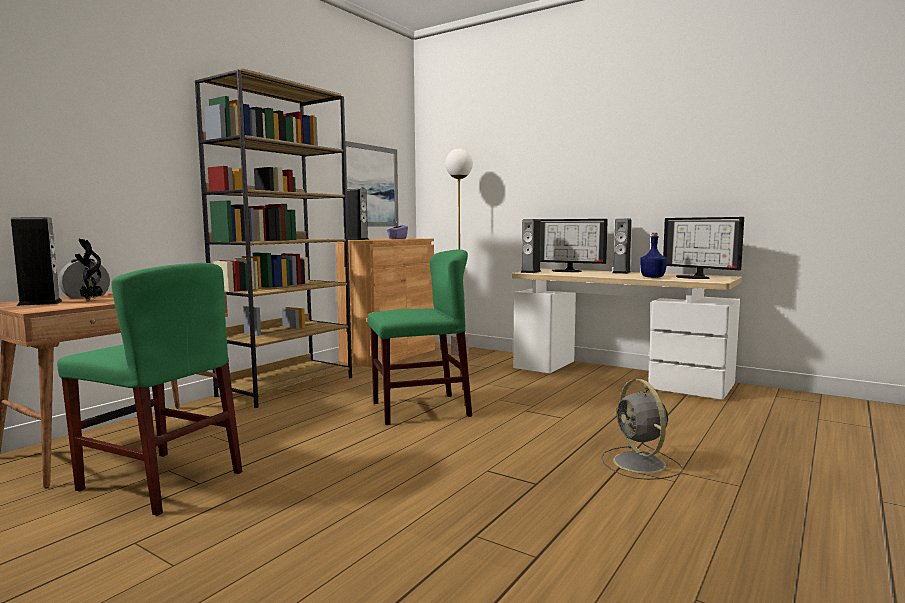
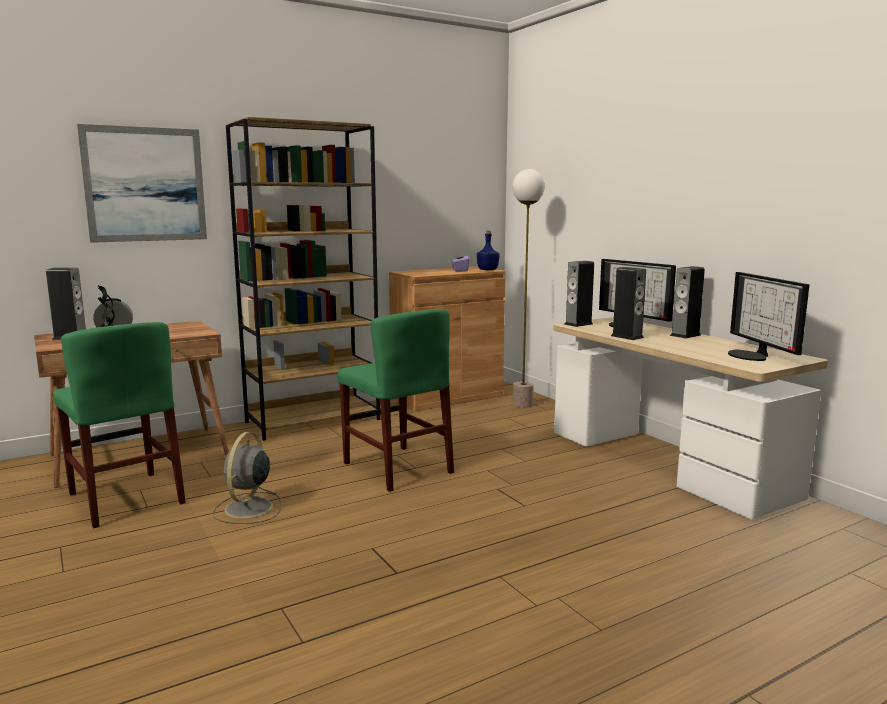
camera: 25 degrees right, 5 degrees up
picture [341,141,399,227] -> picture moved to [77,124,207,243]
speaker [347,189,369,240] -> speaker moved to [611,267,646,340]
green chair [367,249,472,425] -> green chair turned 45 degrees clockwise [338,309,454,492]
grey fan [601,379,683,480] -> grey fan moved to [212,432,281,524]
blue bottle [640,233,667,278] -> blue bottle moved to [477,231,500,270]

